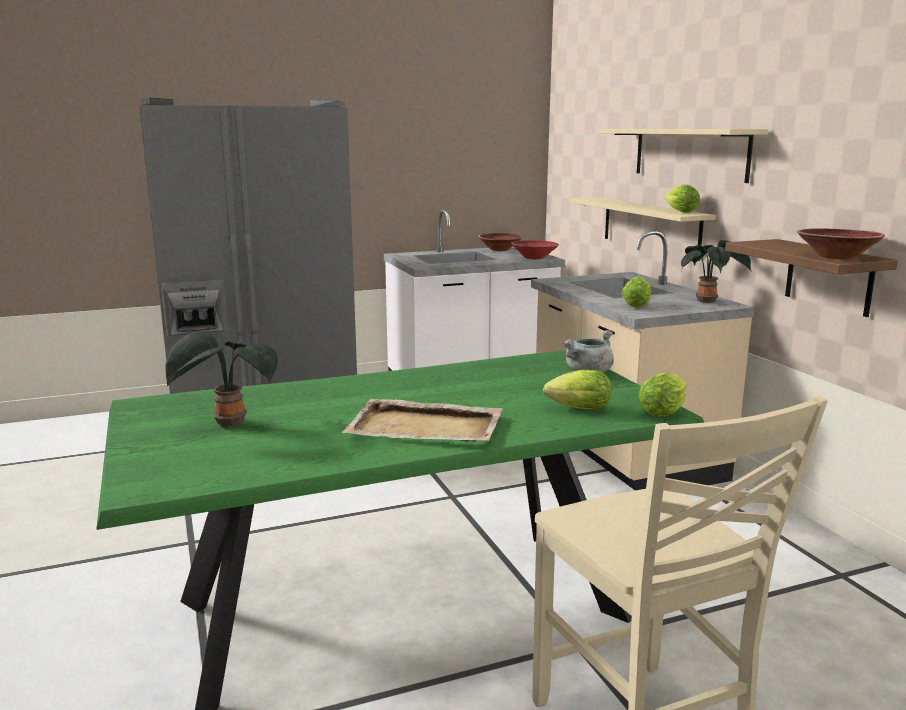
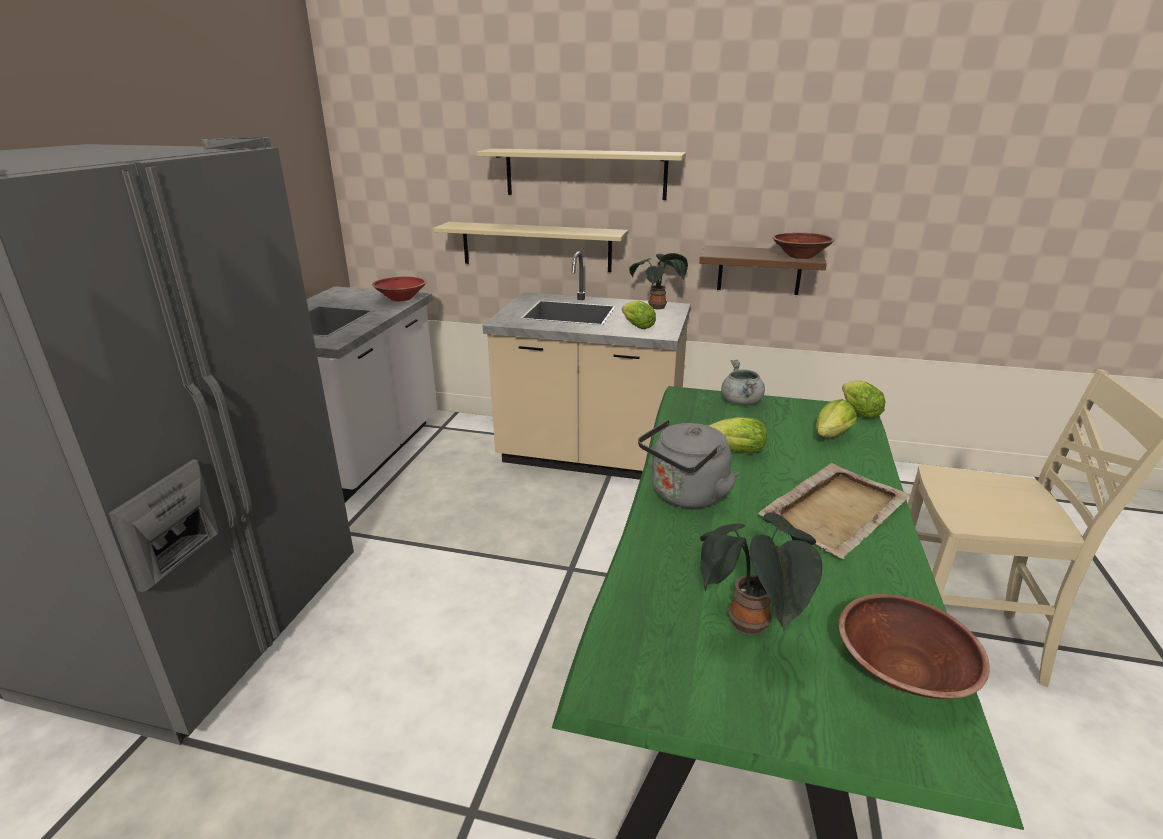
camera: 55 degrees left, 10 degrees up
brown bowl [478,233,522,251] -> brown bowl moved to [839,594,990,699]
lettuce [665,185,700,213] -> lettuce moved to [709,417,767,454]
none -> grey kettle [638,420,739,508]

